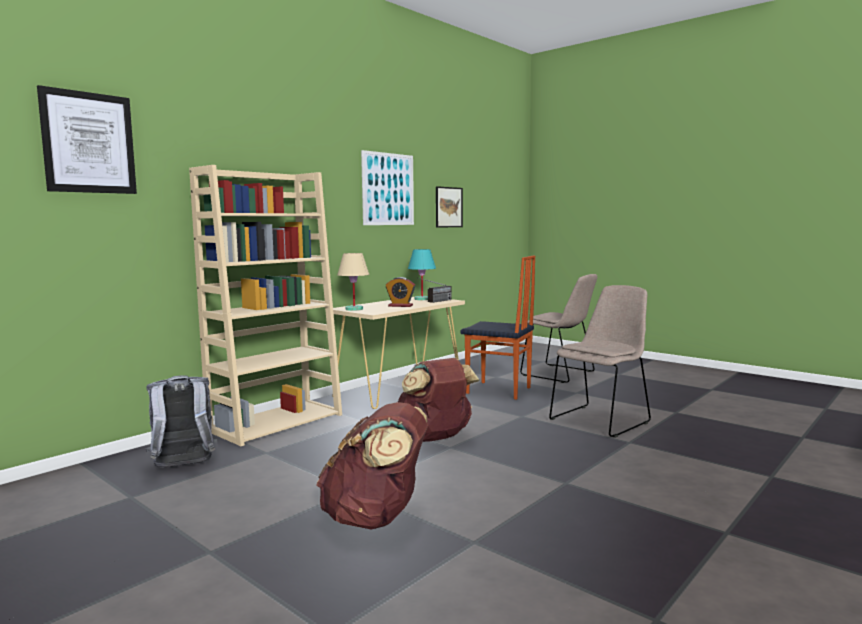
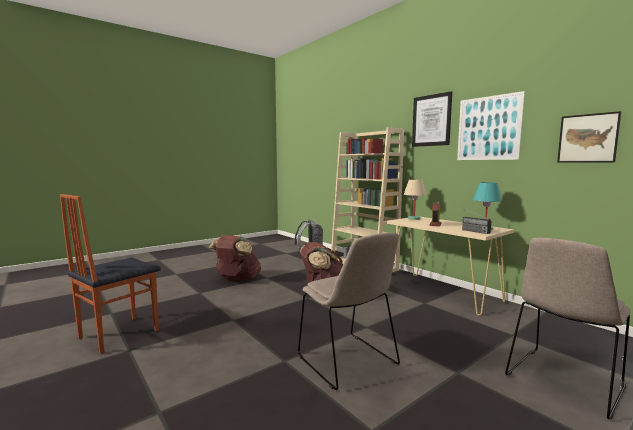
camera: 100 degrees right, 0 degrees up
picture [37,85,137,194] -> picture moved to [412,91,452,147]
chair [461,256,535,400] -> chair moved to [60,194,161,354]

